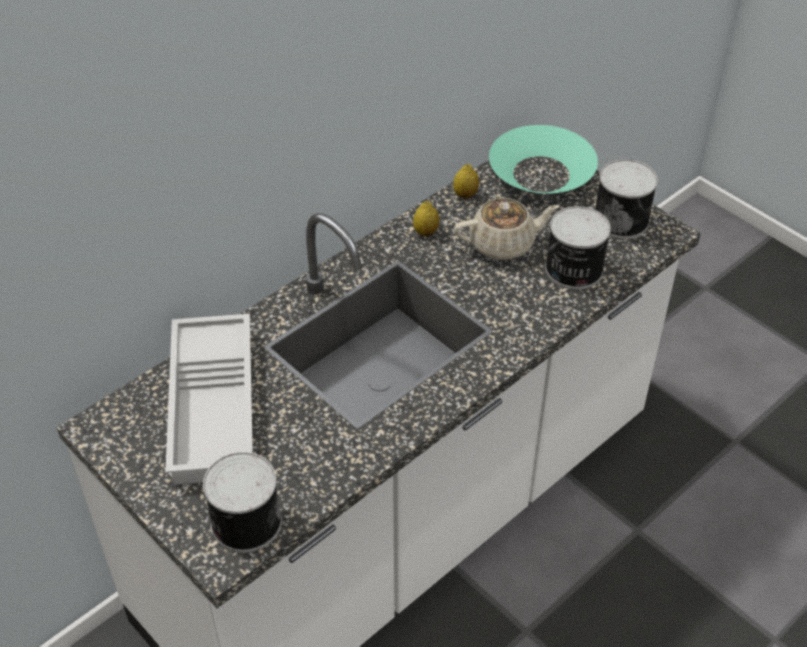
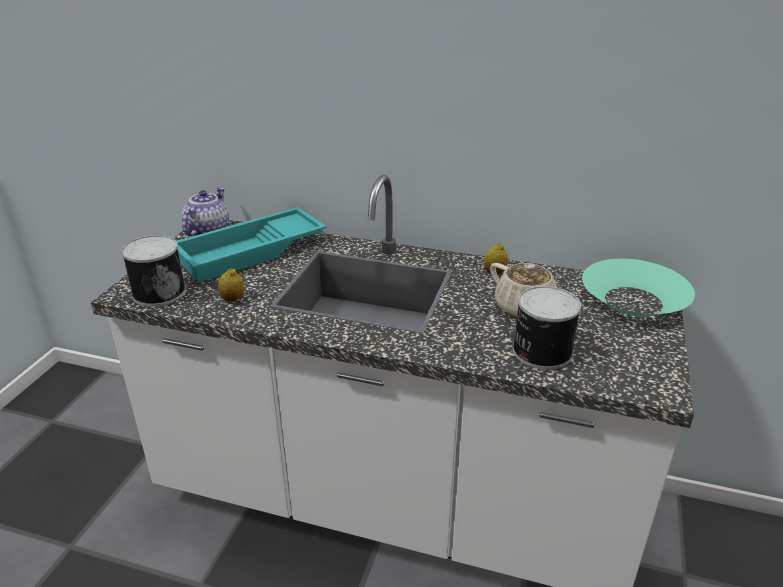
camera: 60 degrees right, 15 degrees down
white tray [165,314,253,485] -> turquoise tray [177,207,326,283]
lemon [453,164,479,199] -> lemon moved to [218,268,244,302]
can [595,159,658,239] -> none
none -> teapot [182,188,229,236]

